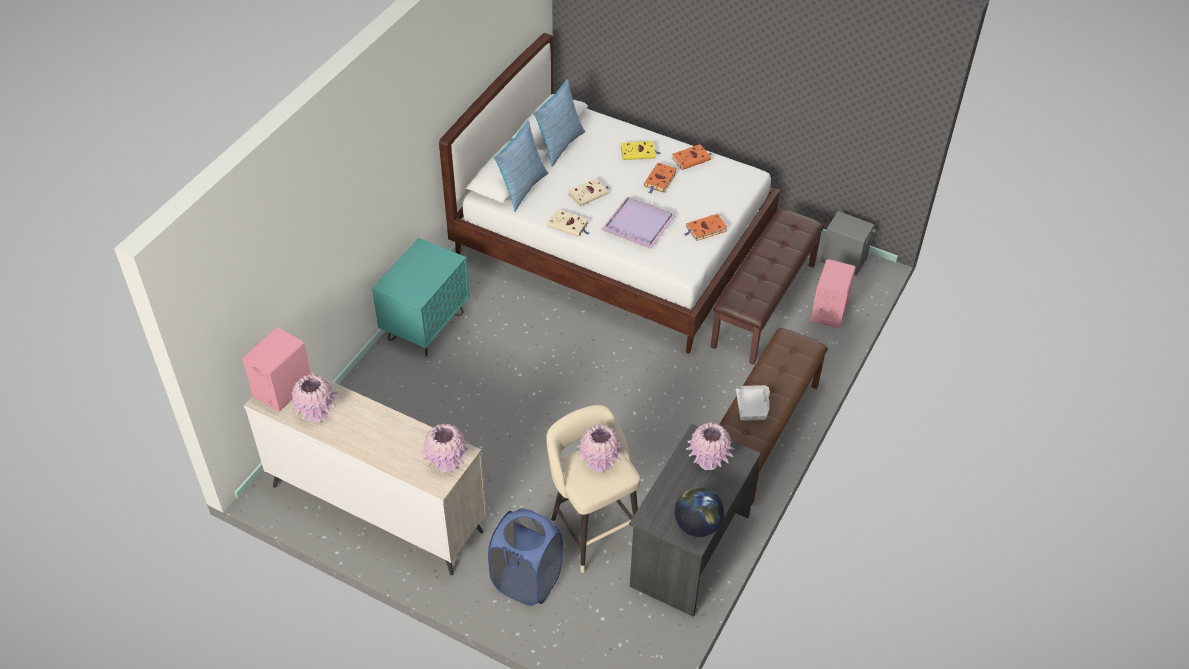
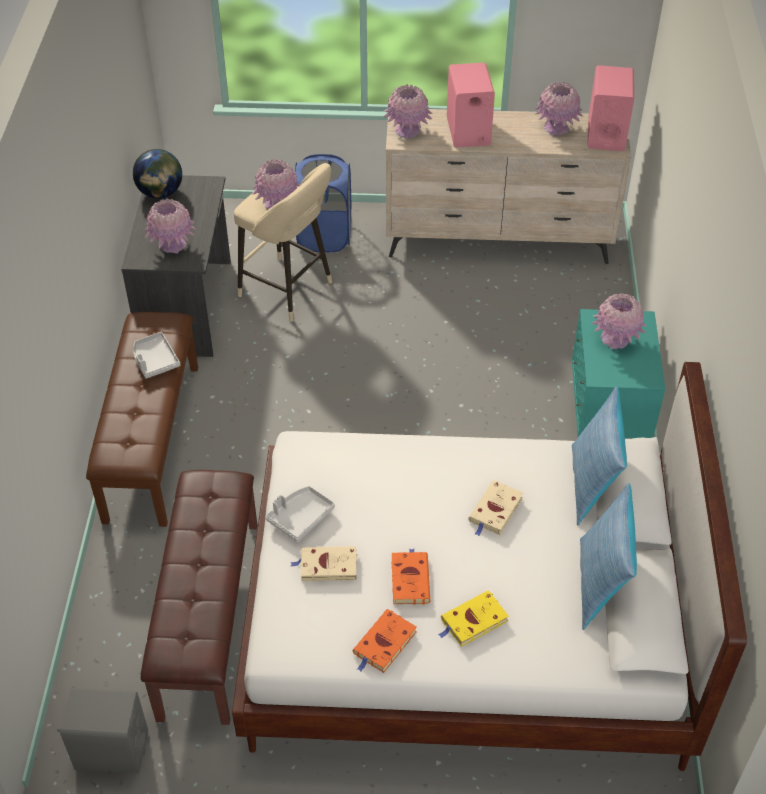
camera: 155 degrees right, 0 degrees up
beige book [548,209,589,237] -> beige book moved to [290,546,357,581]
purple tray [601,197,676,249] -> none
orange book [684,214,728,241] -> grey tray [265,486,335,542]
pink speaker [811,259,856,328] -> pink speaker moved to [447,63,495,148]
none -> pink vase [592,293,646,349]

